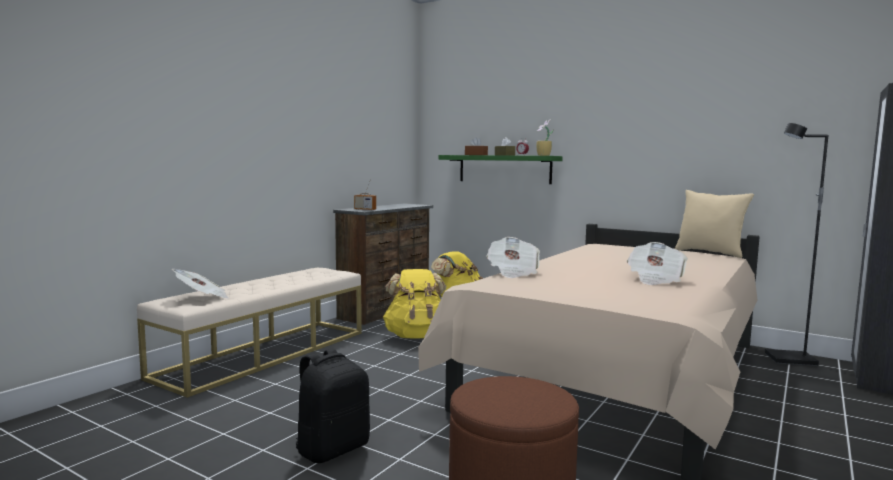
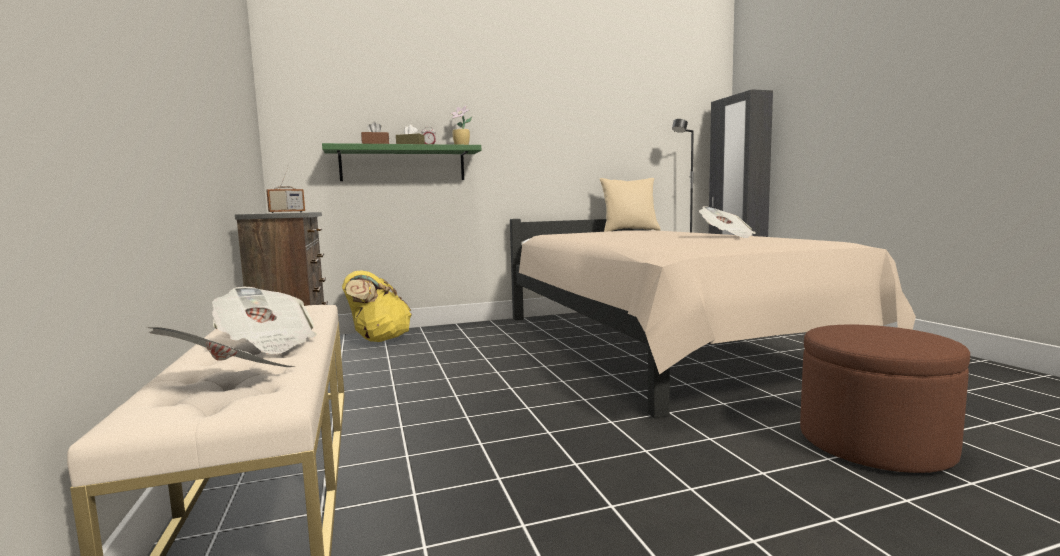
camera: 50 degrees left, 0 degrees up
black backpack [296,349,370,463] -> none
yellow backpack [383,269,446,338] -> none
newspaper [486,237,540,278] -> newspaper moved to [212,287,317,354]

